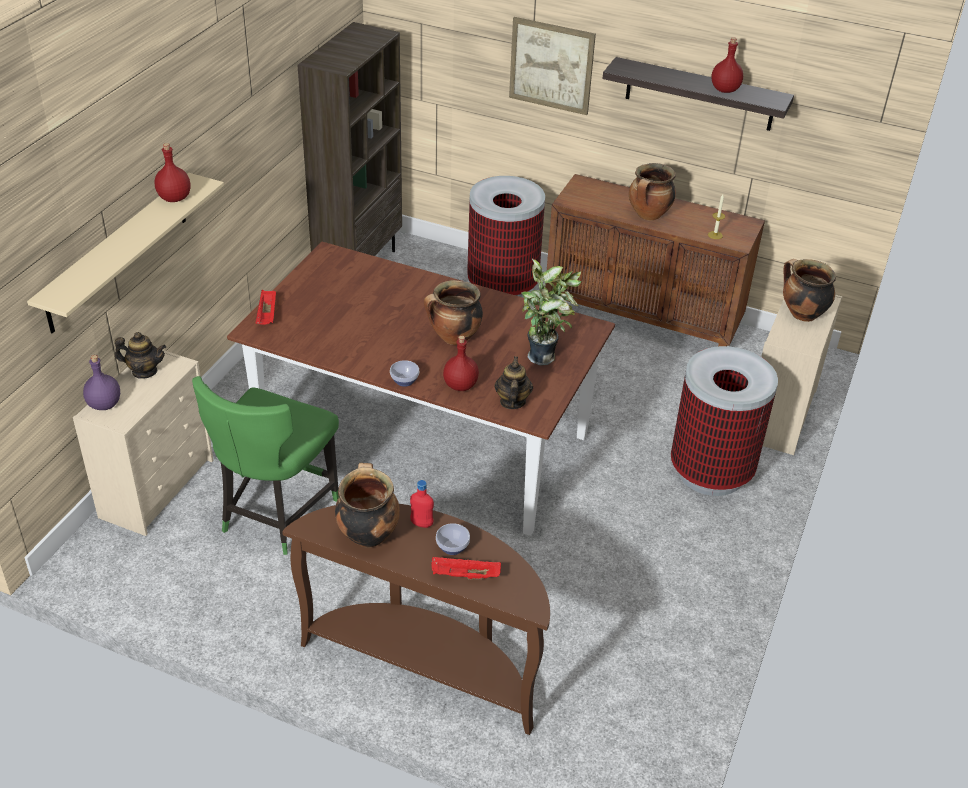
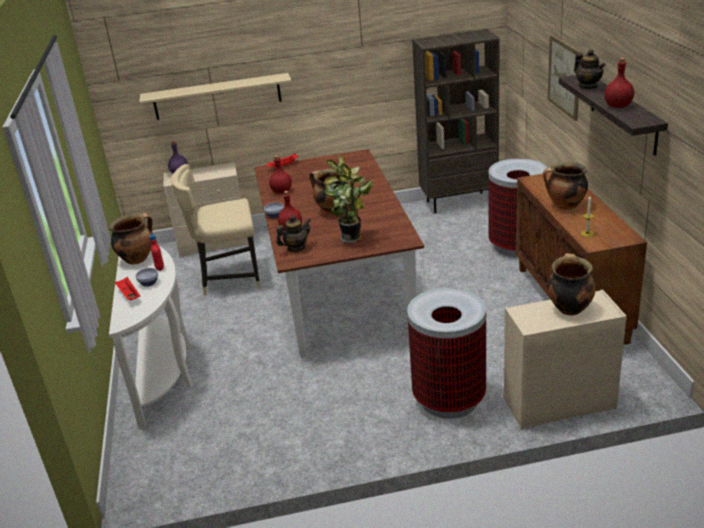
camera: 60 degrees right, 10 degrees down
teapot [115,332,166,379] -> teapot moved to [574,49,605,89]
red bottle [154,143,191,202] -> red bottle moved to [269,155,292,194]
green chair [192,376,339,555] -> beige chair [171,164,260,296]
brown console table [282,504,550,735] -> white console table [109,246,193,430]

